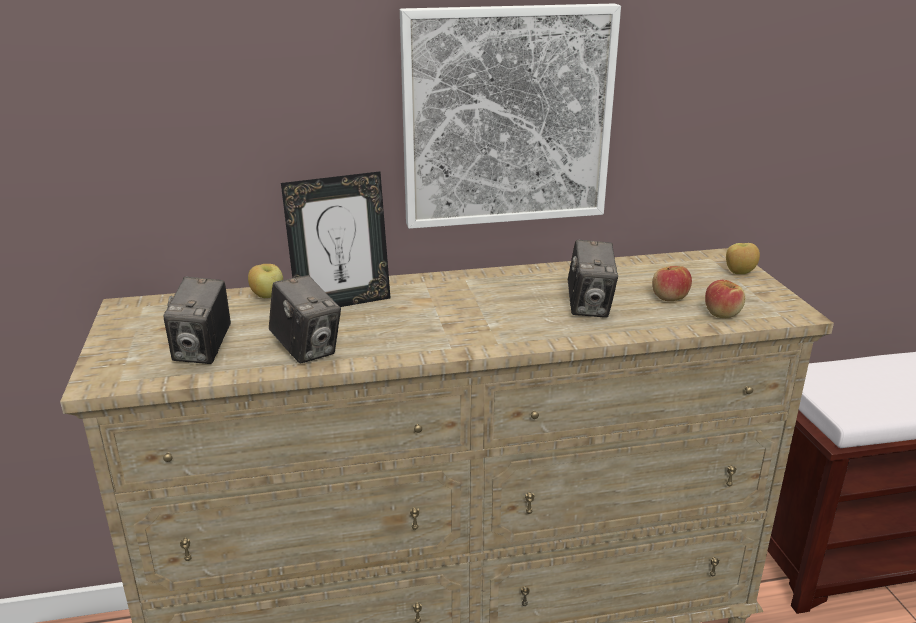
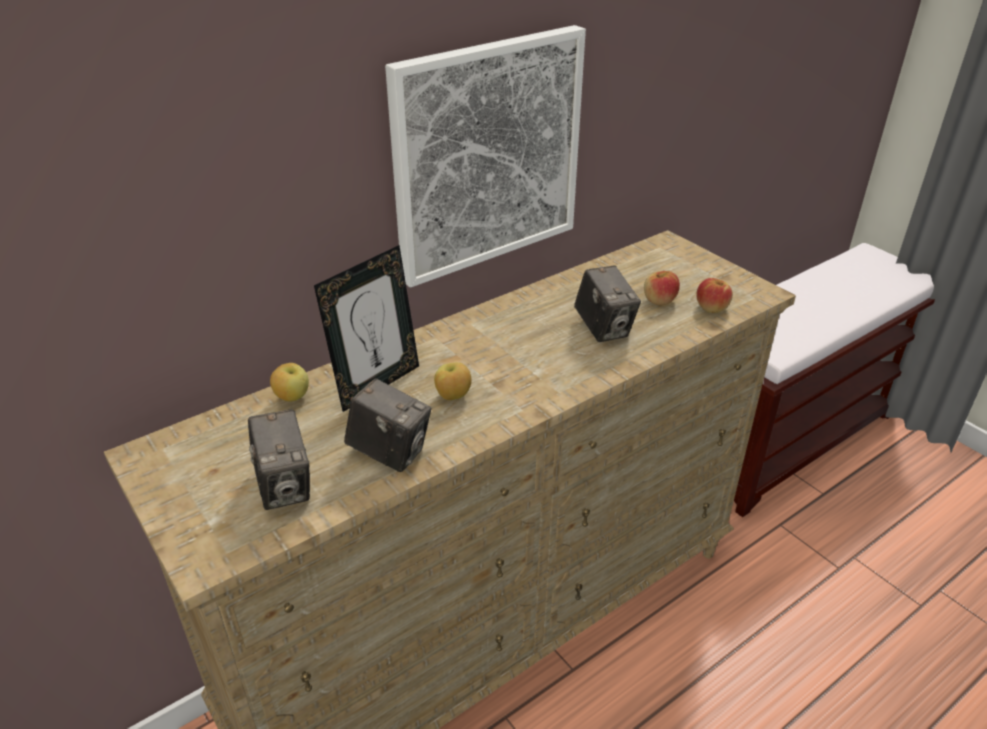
camera: 25 degrees left, 10 degrees up
apple [726,243,760,274] -> apple moved to [434,362,471,400]

